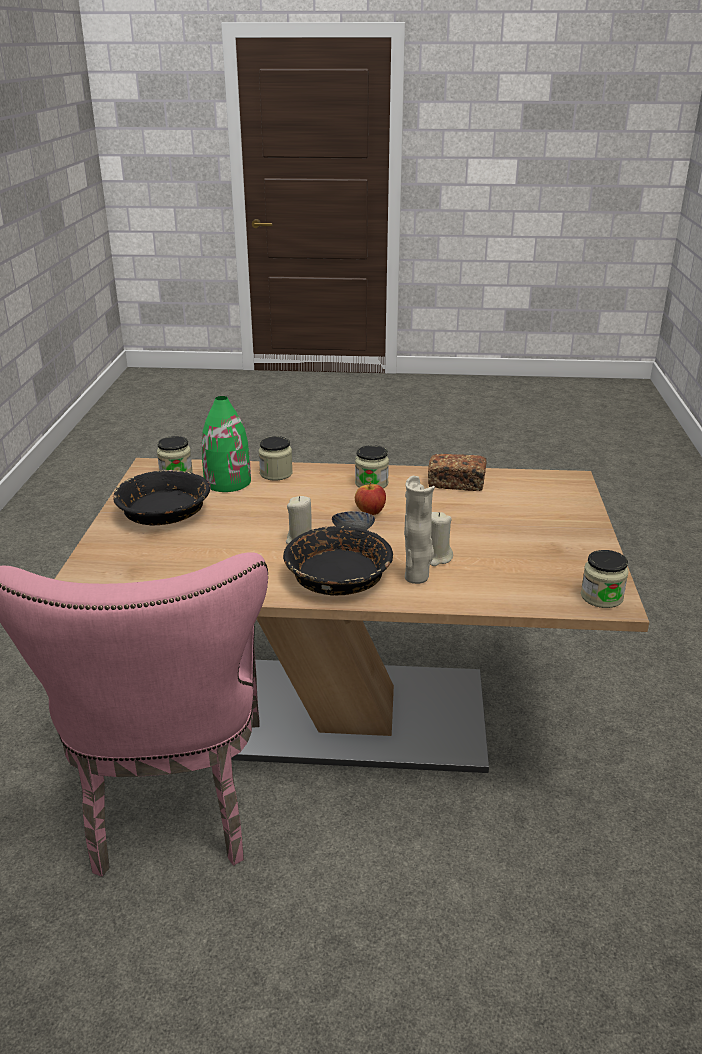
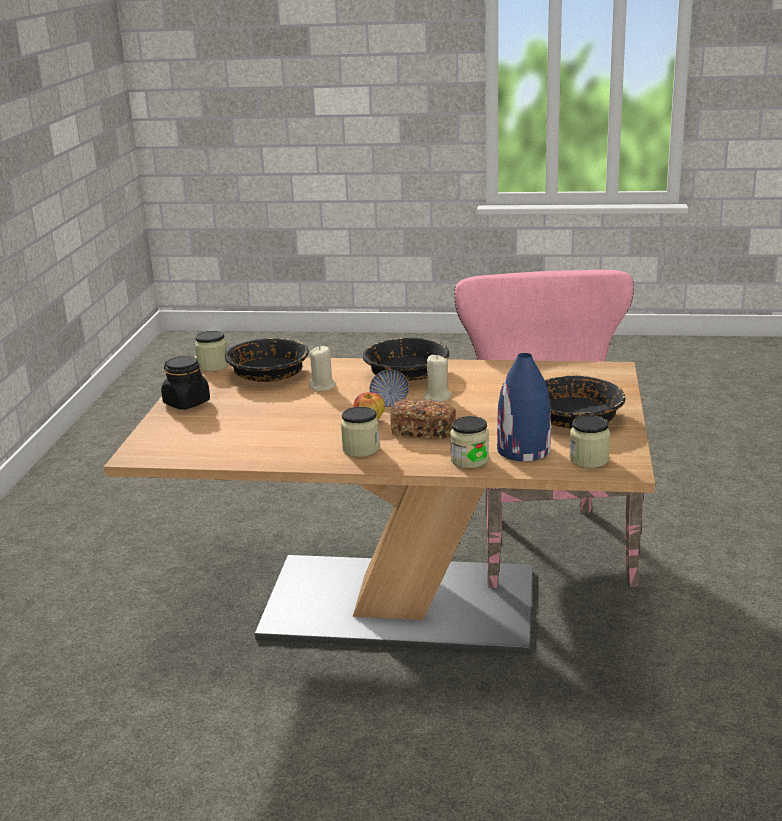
camera: 175 degrees left, 5 degrees down
green vase [202,396,251,492] -> blue vase [497,353,551,461]
beige vase [404,476,435,584] -> none
bread [428,454,486,491] -> bread moved to [390,399,456,440]
none -> black jar [161,356,210,410]
none -> black bowl [225,338,309,382]

